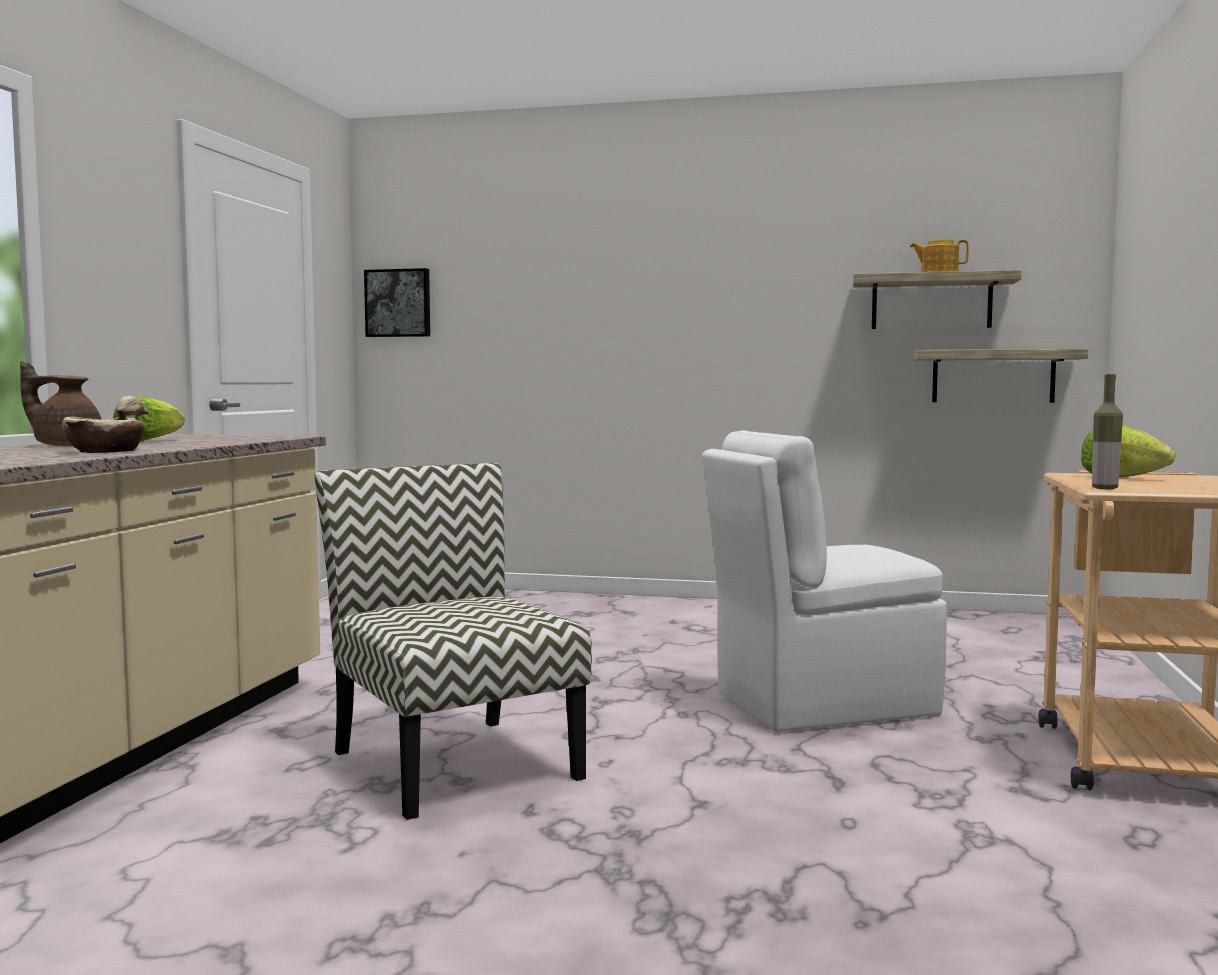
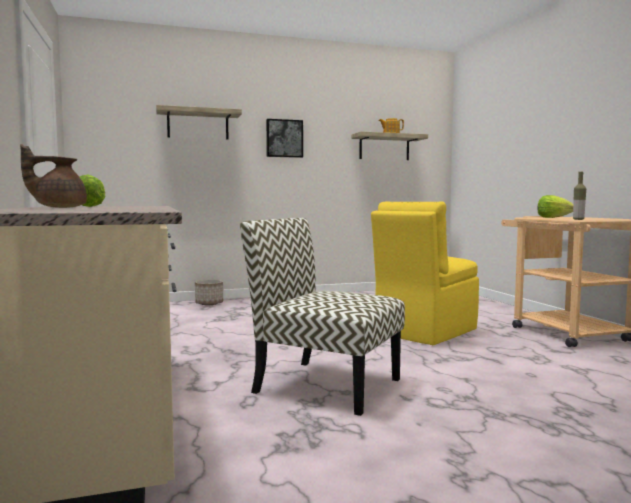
camera: 30 degrees left, 0 degrees up
beige bowl [62,396,149,453] -> none
picture [364,268,430,337] -> picture moved to [266,119,303,158]
white chair [702,430,947,732] -> yellow chair [371,201,479,345]
shelf [914,349,1088,403] -> shelf moved to [156,105,242,139]
none -> planter [195,279,223,305]

